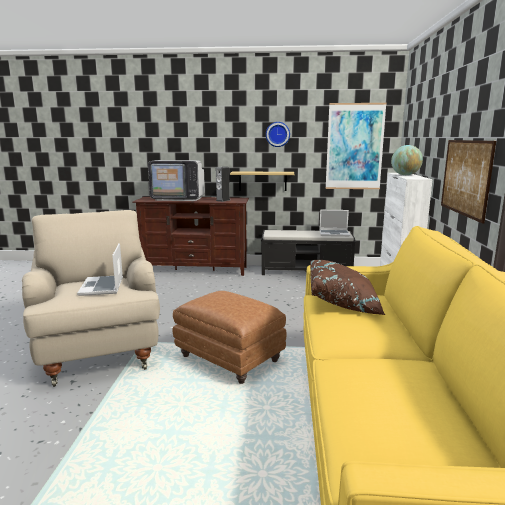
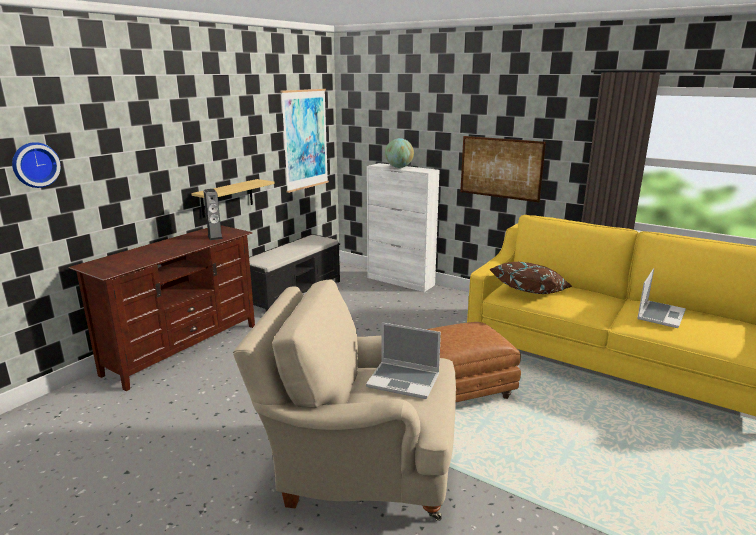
camera: 60 degrees left, 5 degrees up
television [148,160,205,201] -> none
wall clock [266,122,290,147] -> wall clock moved to [12,142,61,188]
laptop [319,210,350,237] -> laptop moved to [637,268,686,328]

